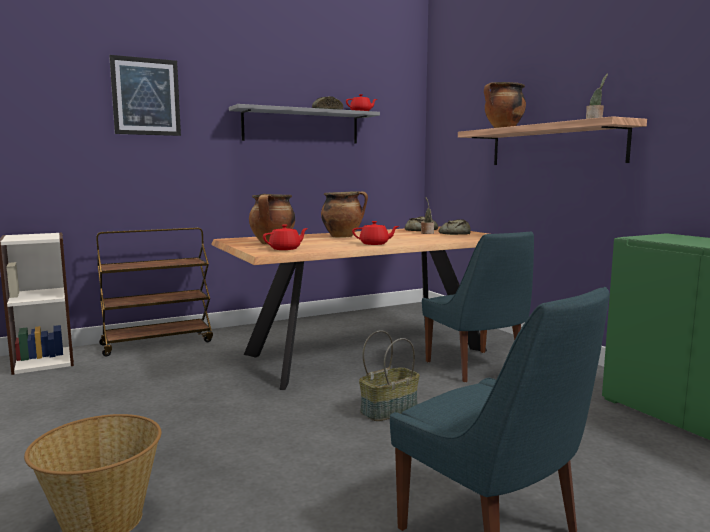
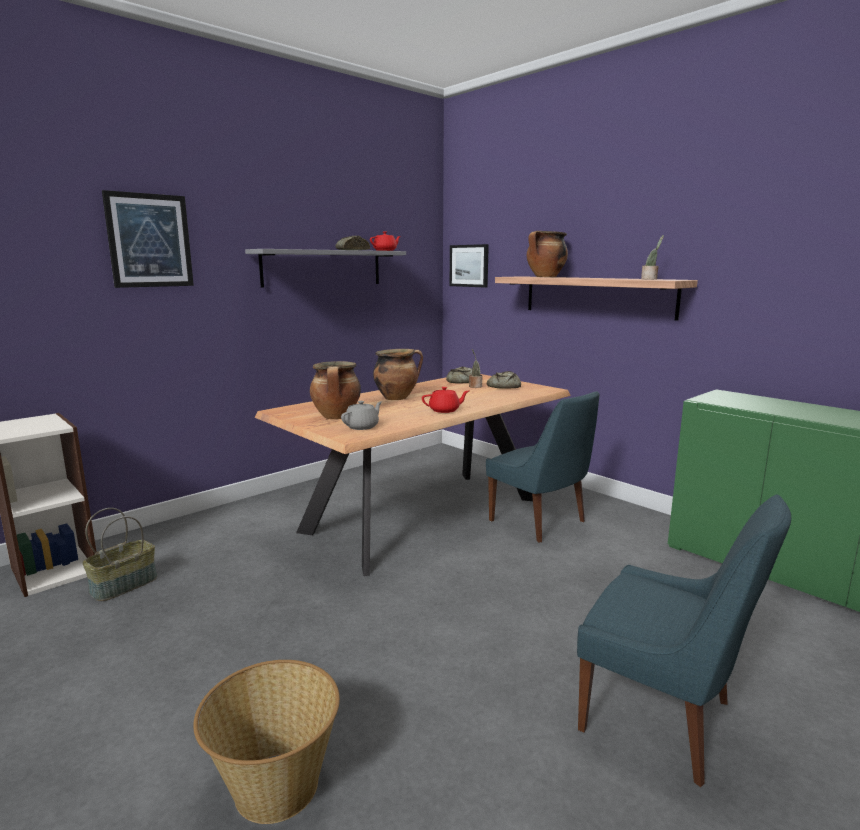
camera: 15 degrees left, 5 degrees up
brown cart [96,228,213,357] -> none
red teapot [263,224,308,250] -> grey teapot [341,401,382,430]
basket [359,330,420,421] -> basket moved to [82,508,157,601]
none -> picture [450,244,489,288]

